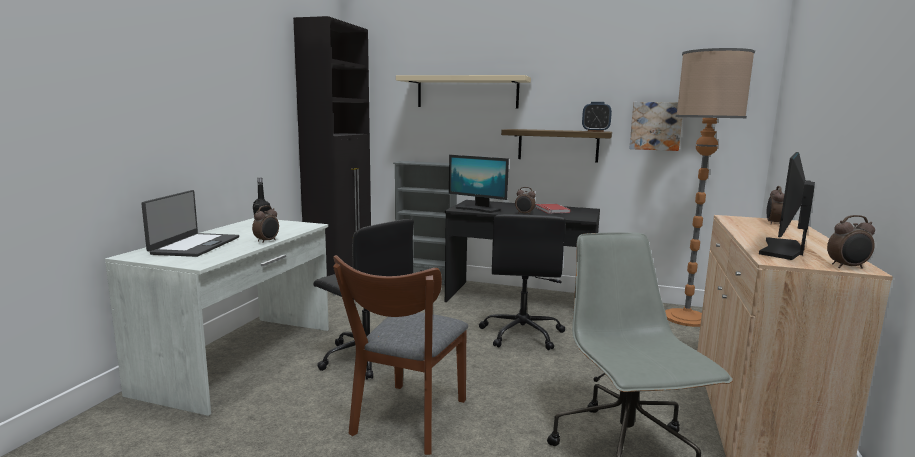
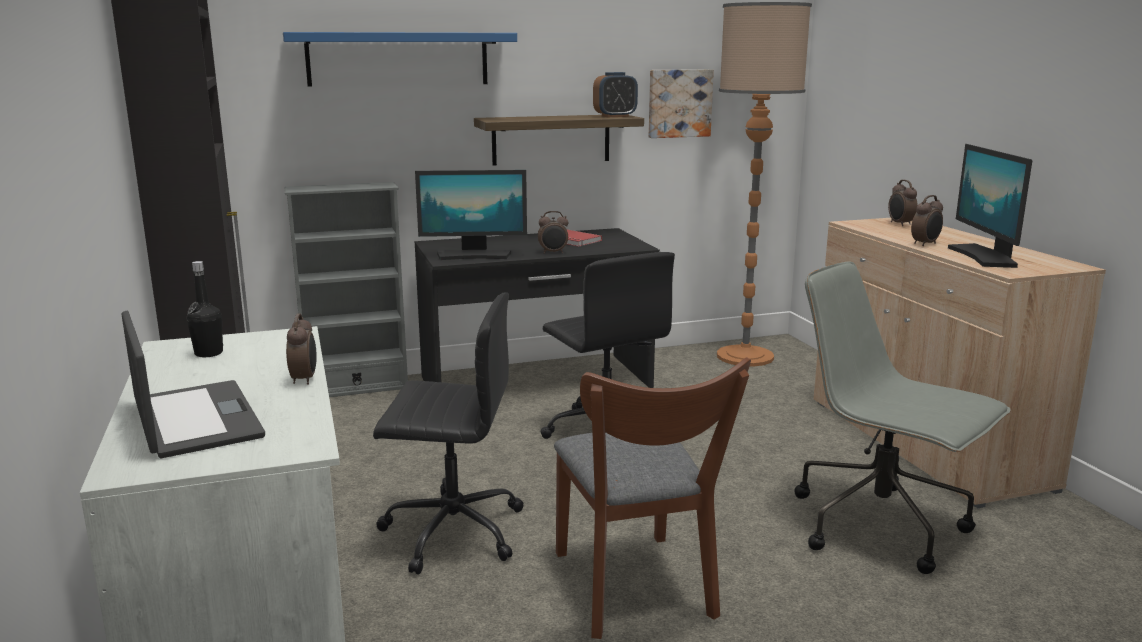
camera: 35 degrees left, 5 degrees up
beige shelf [396,75,531,108] -> blue shelf [283,32,517,87]
alarm clock [827,215,875,269] -> alarm clock moved to [911,195,943,246]

